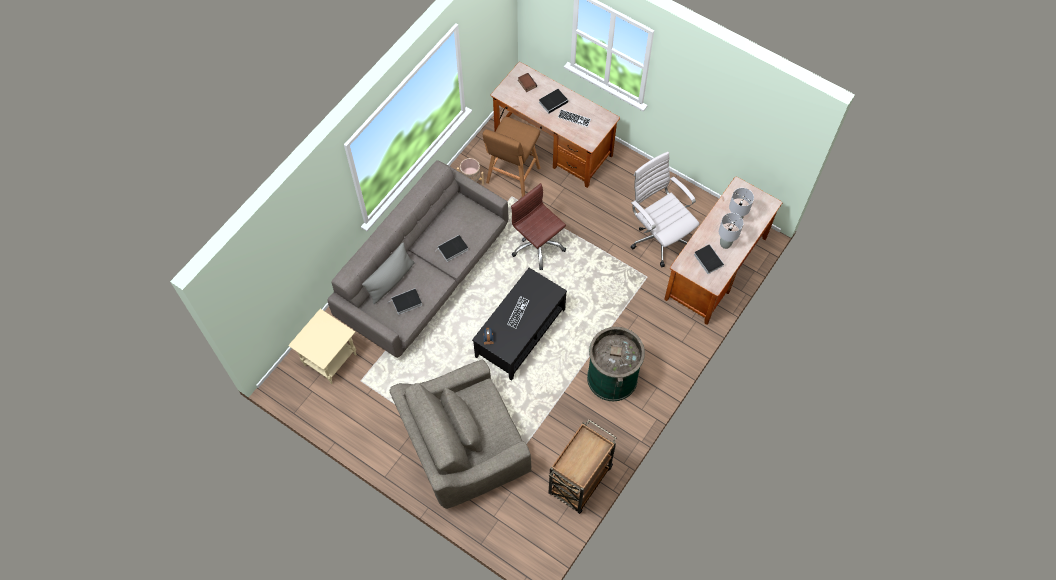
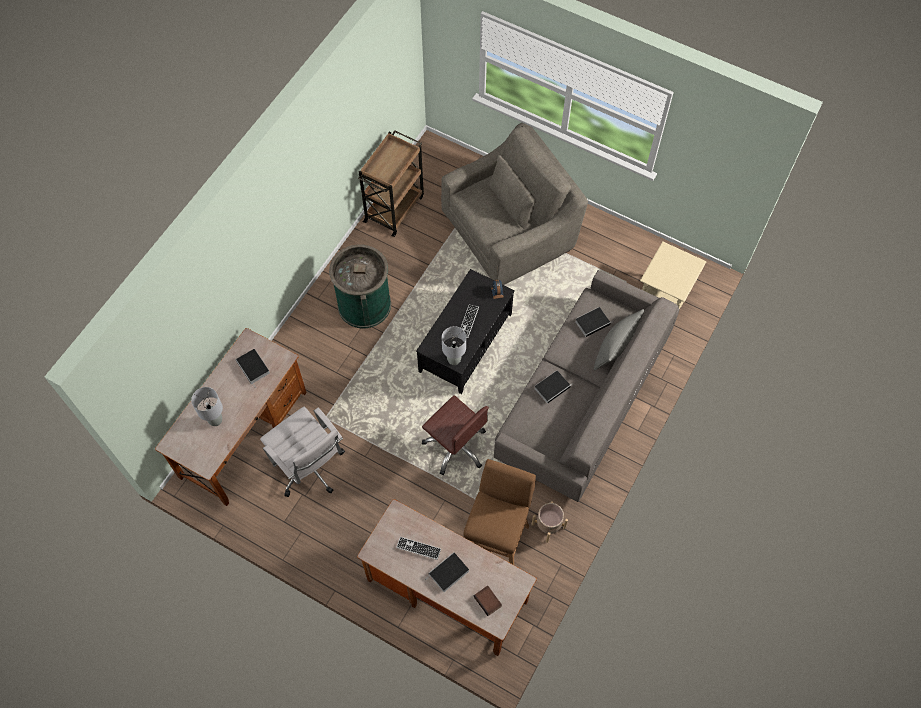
camera: 175 degrees right, 0 degrees up
grey table lamp [719,213,744,249] -> grey table lamp moved to [442,326,466,365]

